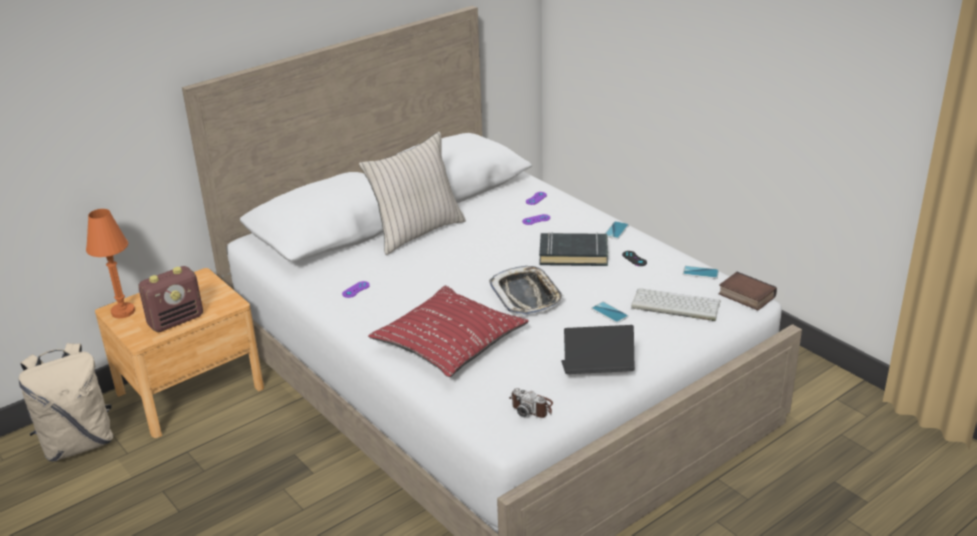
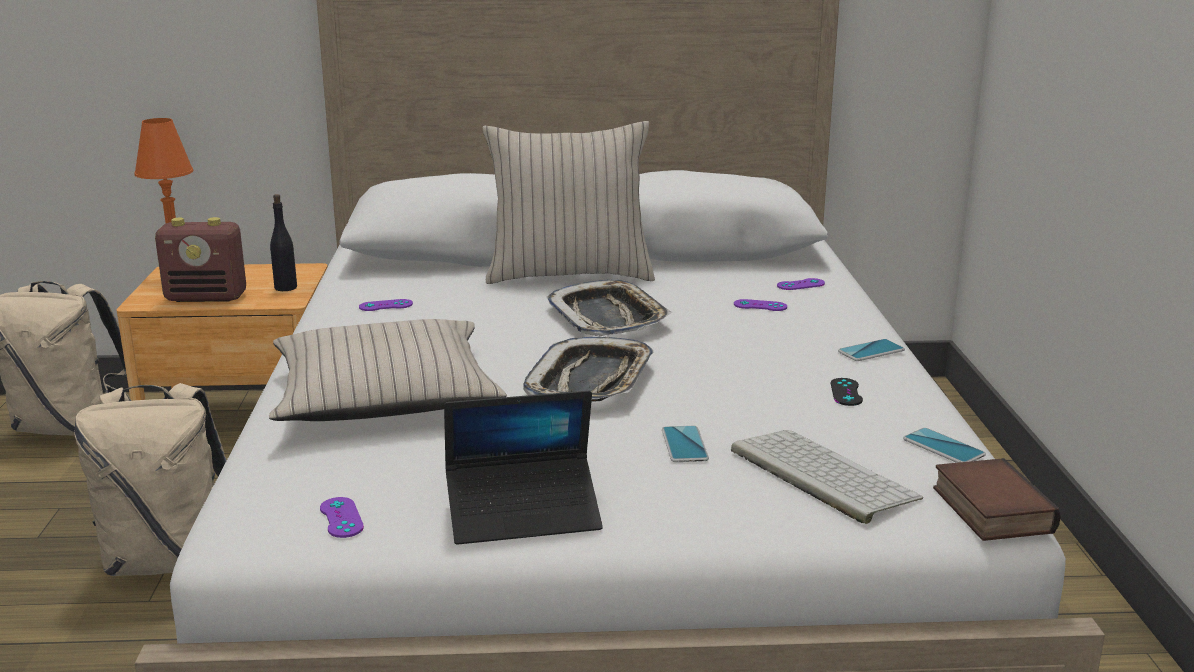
camera: 35 degrees right, 10 degrees down
red pillow [368,286,529,377] -> beige pillow [269,319,507,421]
camera [509,388,553,418] -> purple game controller [320,497,364,538]
black book [539,232,608,266] -> none
laptop [561,325,635,374] -> laptop turned 135 degrees clockwise [444,390,603,545]
none -> beige backpack [74,383,227,576]
none -> black bottle [270,194,297,291]
none -> tray [547,280,672,336]

